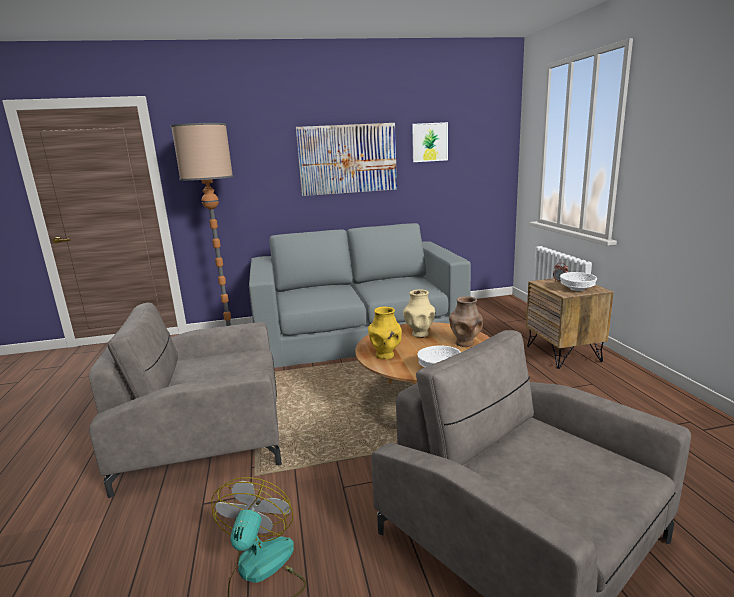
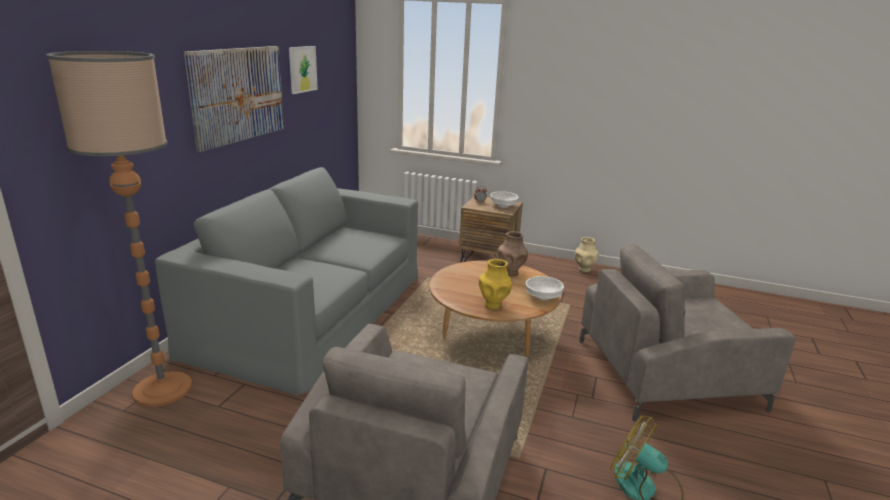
camera: 60 degrees left, 5 degrees up
beige vase [403,289,435,338] -> beige vase moved to [575,237,599,272]

